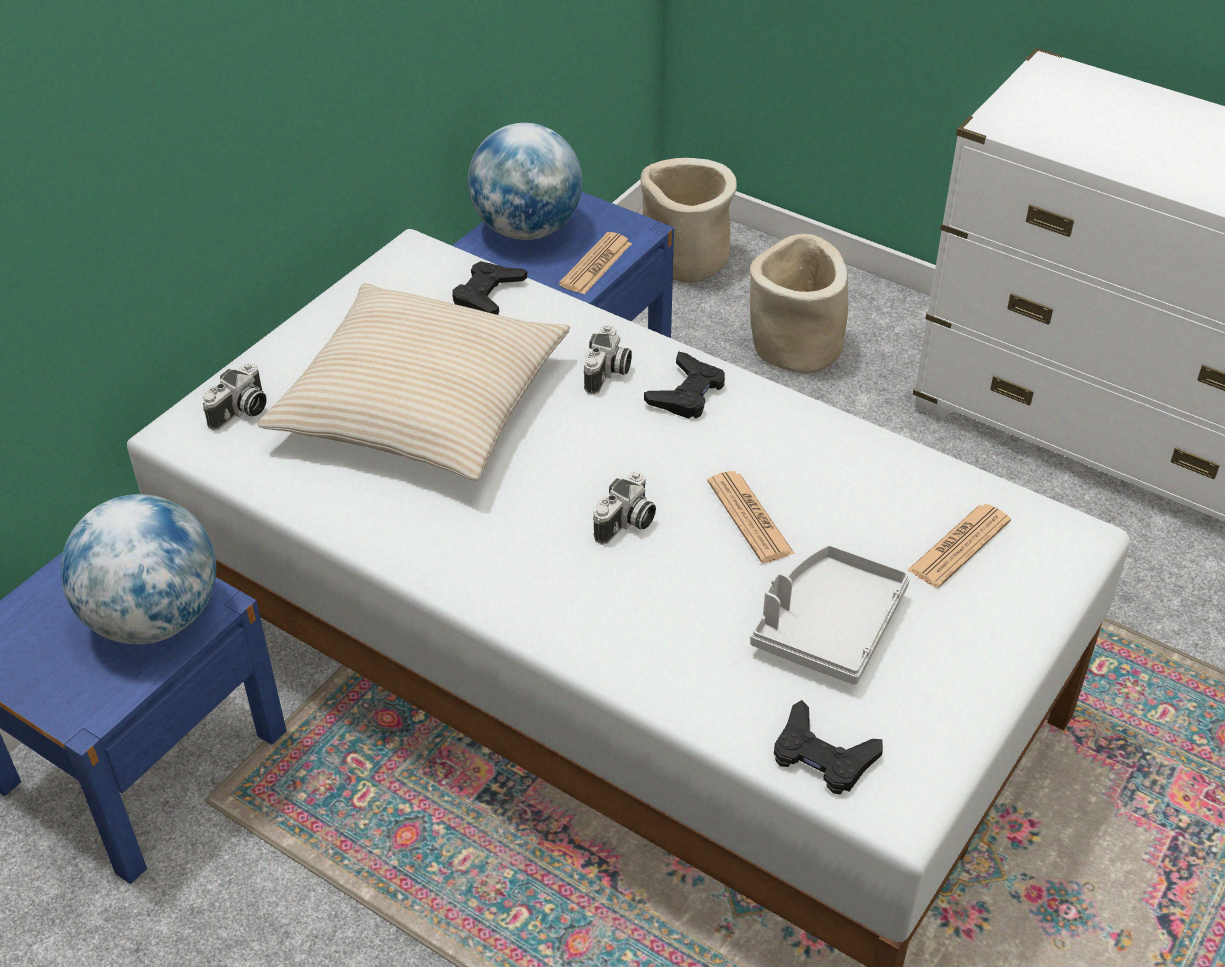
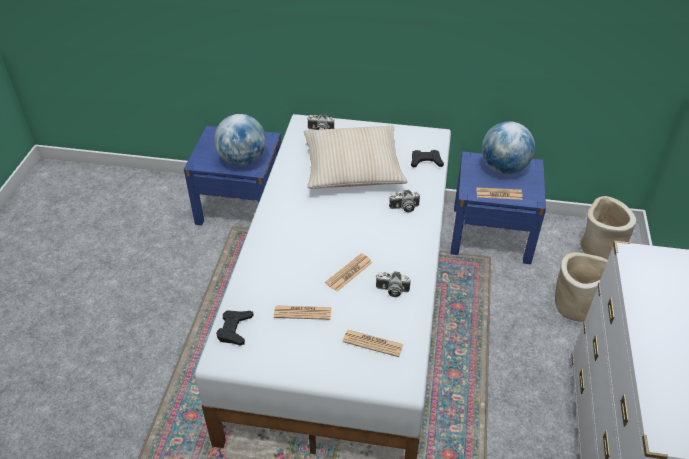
camera: 65 degrees right, 0 degrees up
camera [593,471,656,545] -> camera moved to [376,271,411,297]
black game controller [644,351,725,419] -> none
grey tray [750,545,910,685] -> newspaper [274,305,331,320]

